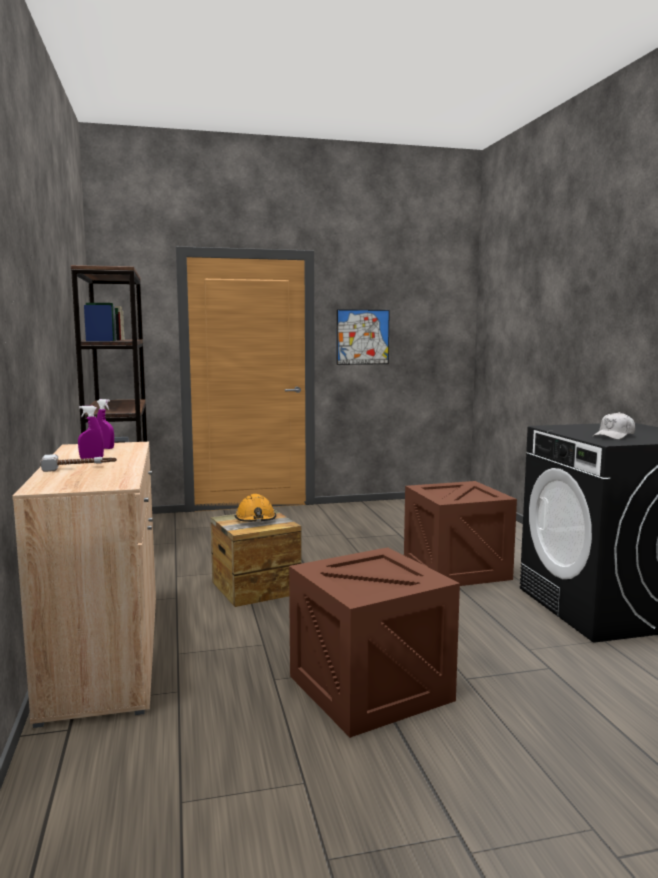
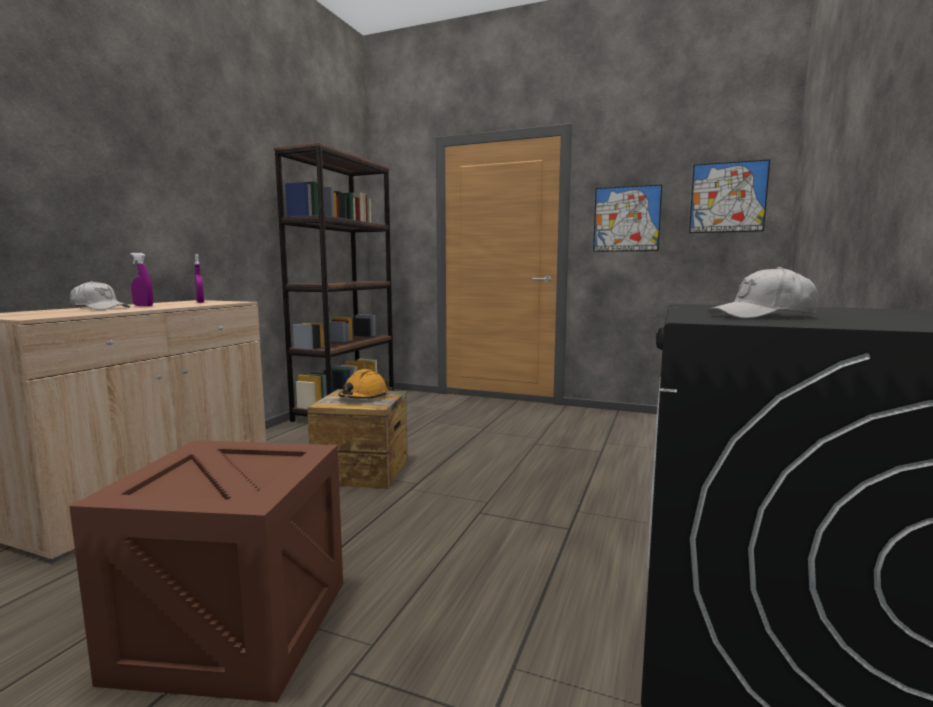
camera: 35 degrees right, 0 degrees up
hammer [41,454,117,472] -> white cap [70,281,130,310]
crate [404,481,517,586] -> none
none -> picture [689,159,770,233]

